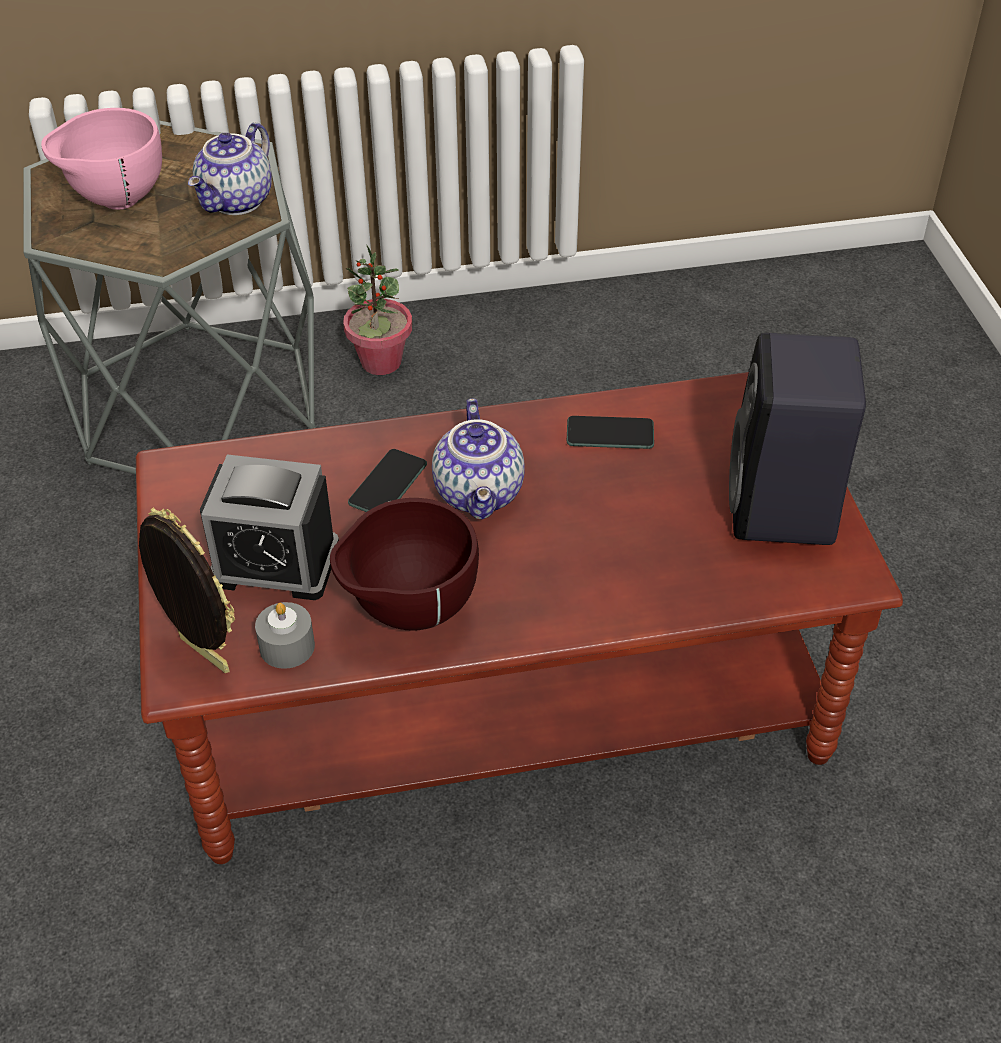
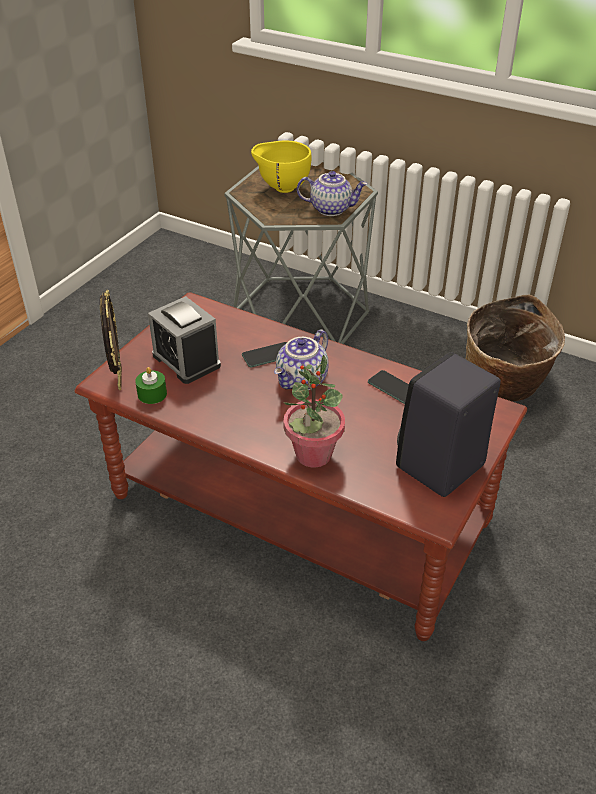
camera: 40 degrees right, 5 degrees down
pink bowl [41,108,162,210] -> yellow bowl [251,141,312,193]
teapot [188,122,272,215] -> teapot turned 150 degrees counterclockwise [297,171,368,216]
grey candle [255,602,315,669] -> green candle [135,367,167,404]
brown bowl [330,498,479,631] -> none
potted plant [343,244,412,375] -> potted plant moved to [283,355,345,468]
none -> basket [466,295,565,401]

